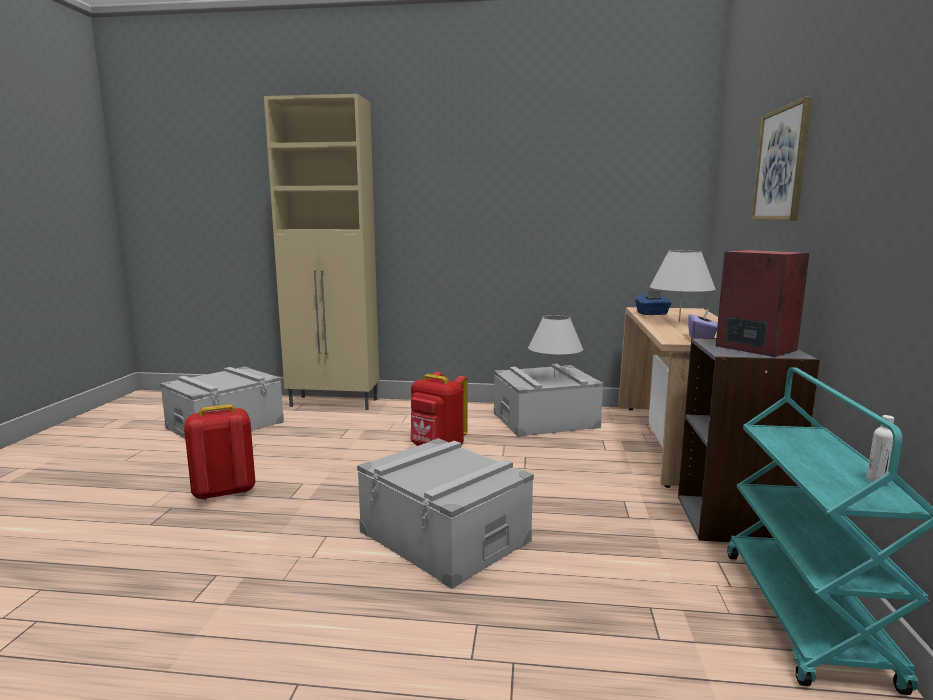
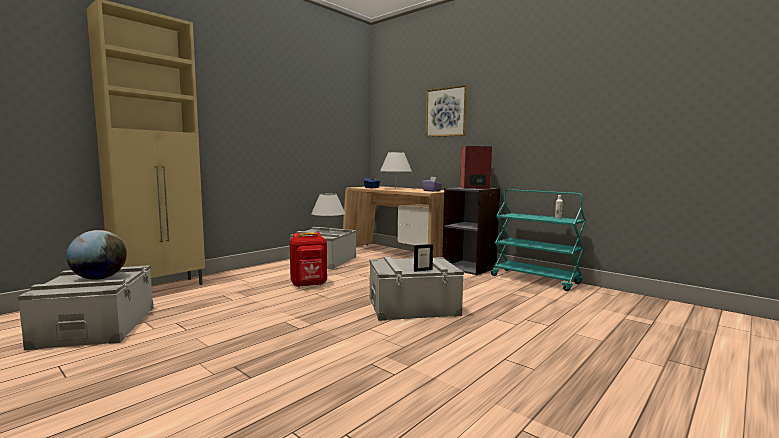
camera: 55 degrees left, 5 degrees down
red backpack [184,404,255,501] -> none
none -> globe [66,230,127,280]
none -> picture frame [414,244,433,272]

